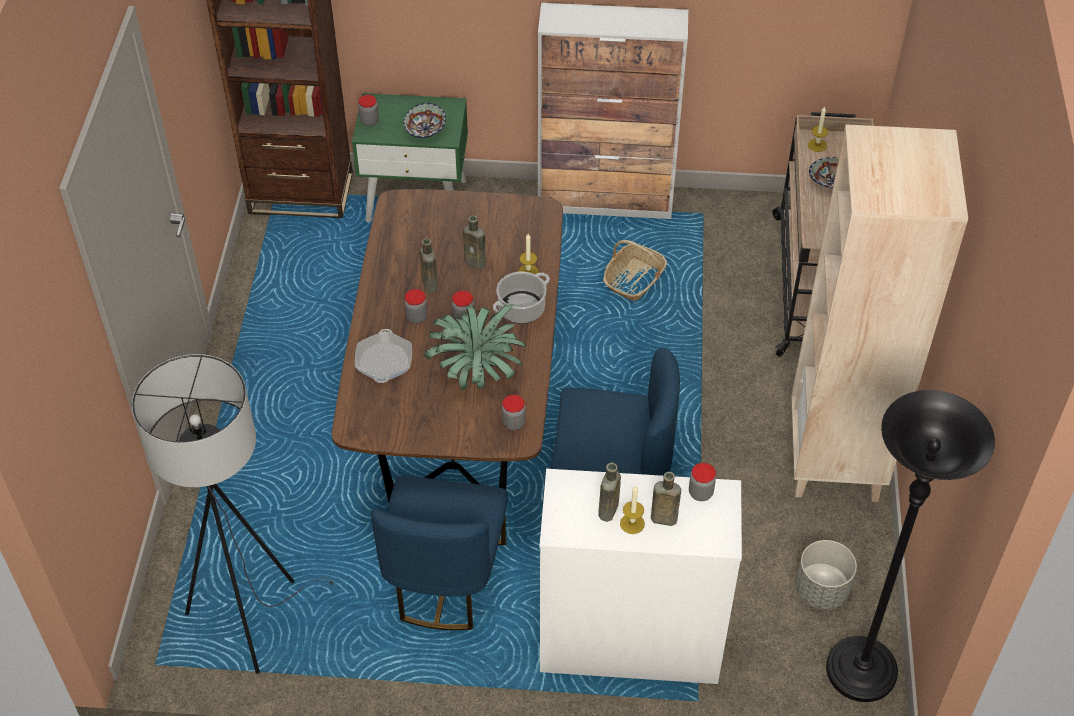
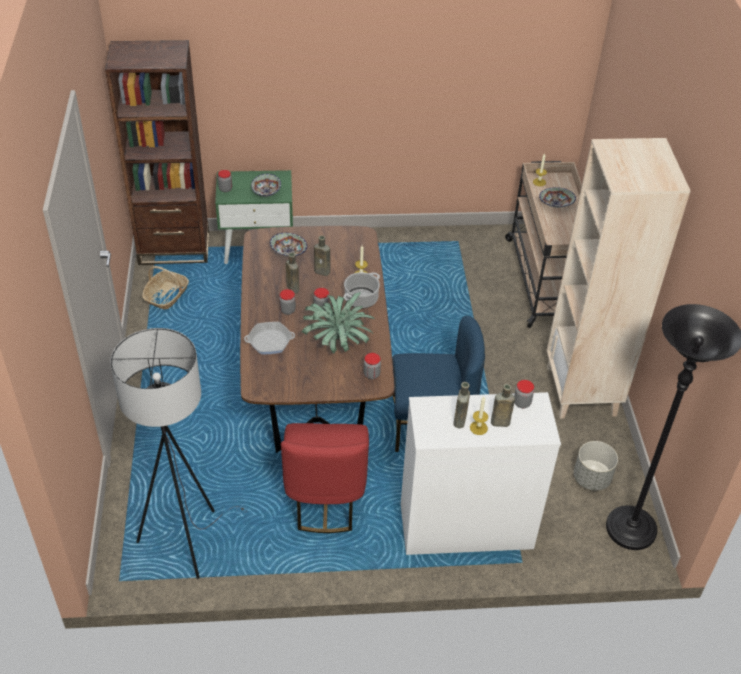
camera: 10 degrees left, 5 degrees down
frying pan [355,329,412,383] -> frying pan turned 90 degrees counterclockwise [244,322,295,354]
blue chair [371,476,508,630] -> red chair [281,423,369,533]
cabinet [538,3,688,219] -> none
basket [603,240,667,301] -> basket moved to [142,266,189,310]
none -> bowl [270,233,307,257]

